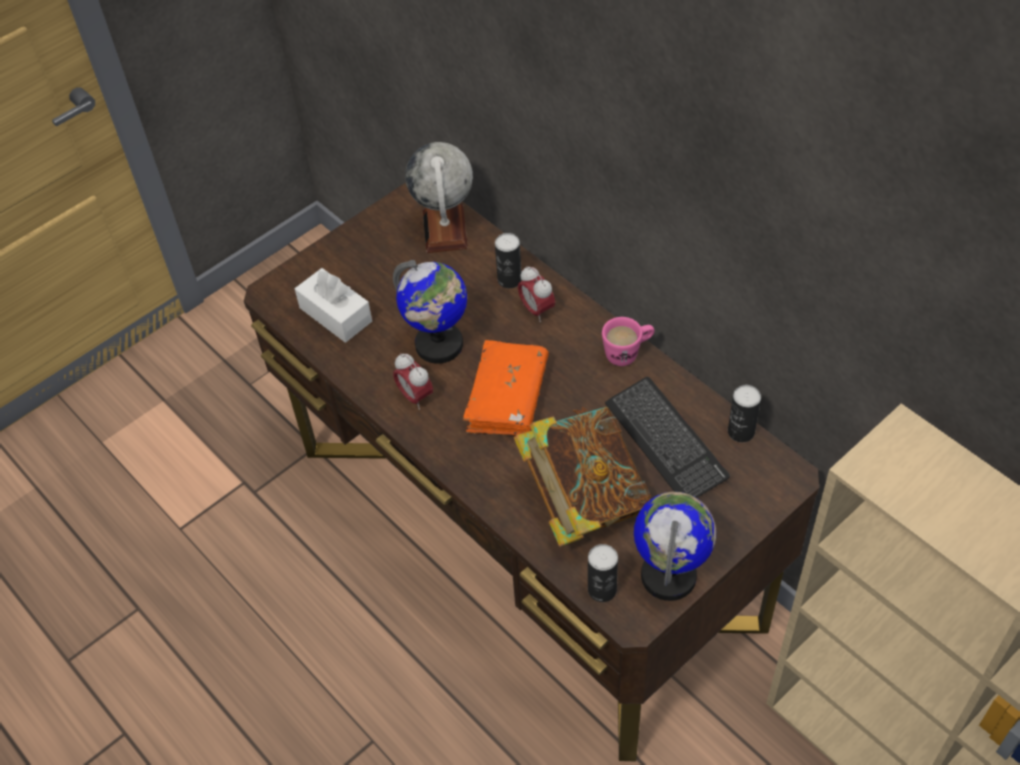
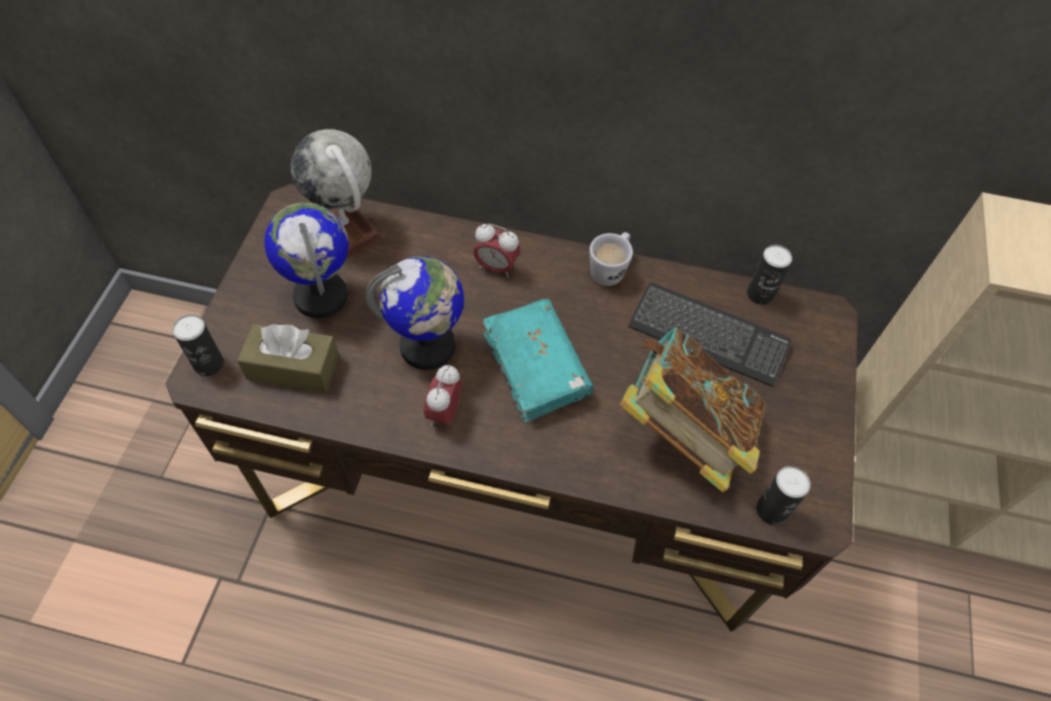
camera: 40 degrees left, 5 degrees up
white tissue box [295,268,372,343] -> brown tissue box [237,324,339,392]
alarm clock [393,353,433,410] -> alarm clock turned 90 degrees clockwise [424,365,462,426]
orange book [463,340,549,436] -> turquoise book [483,299,594,423]
can [495,233,522,288] -> can moved to [172,314,224,376]
pink mug [602,317,654,366] -> white mug [589,232,633,286]
globe [634,492,716,601] -> globe moved to [265,203,348,318]

